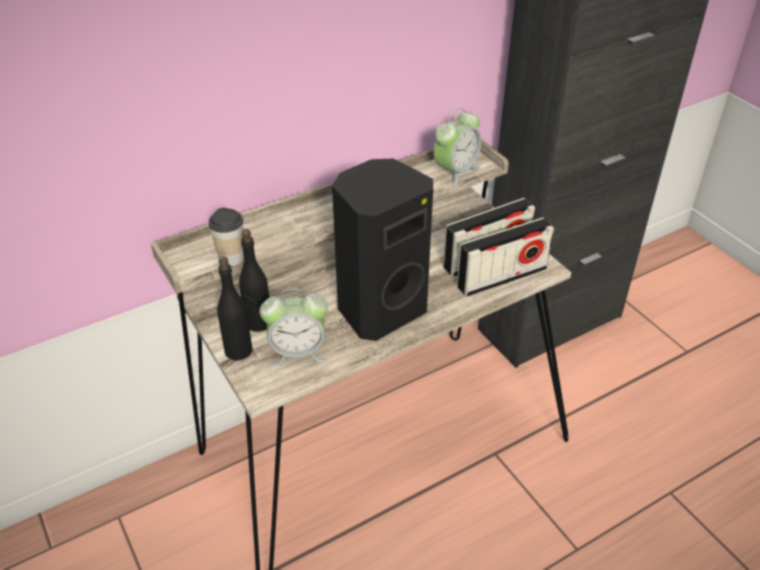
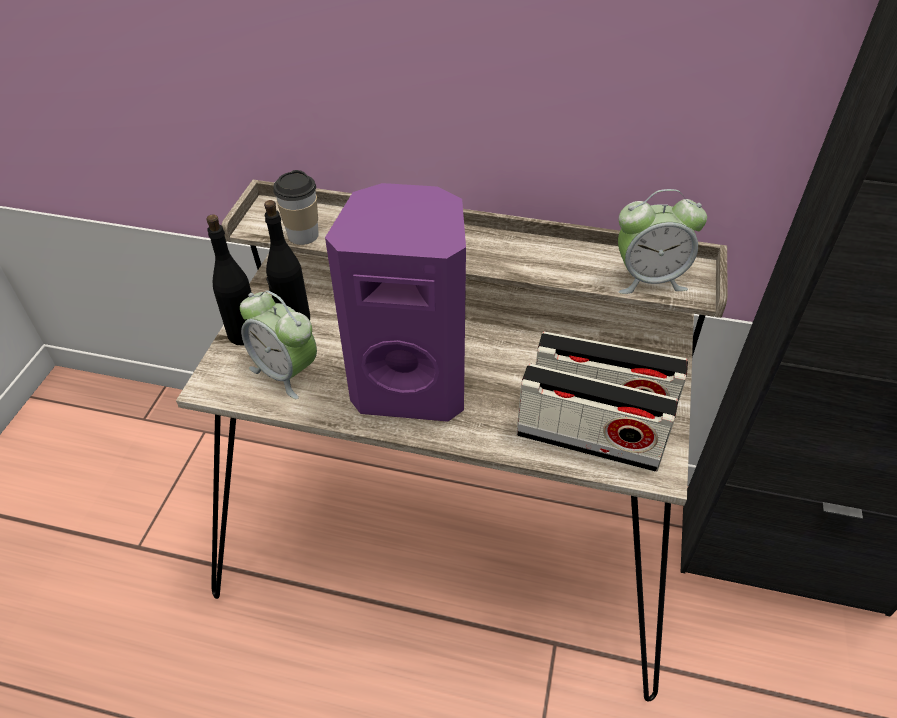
camera: 45 degrees right, 5 degrees up
black speaker [332,159,433,341] -> purple speaker [325,183,466,422]

